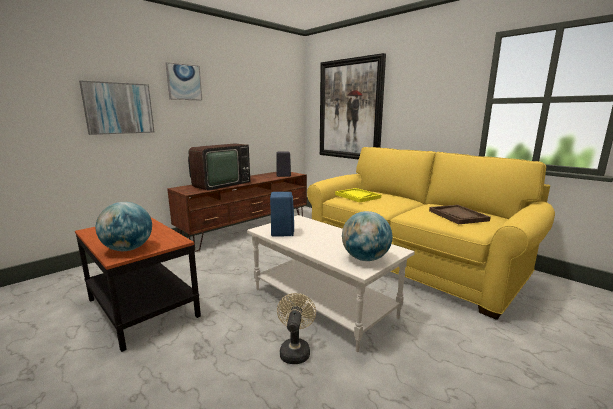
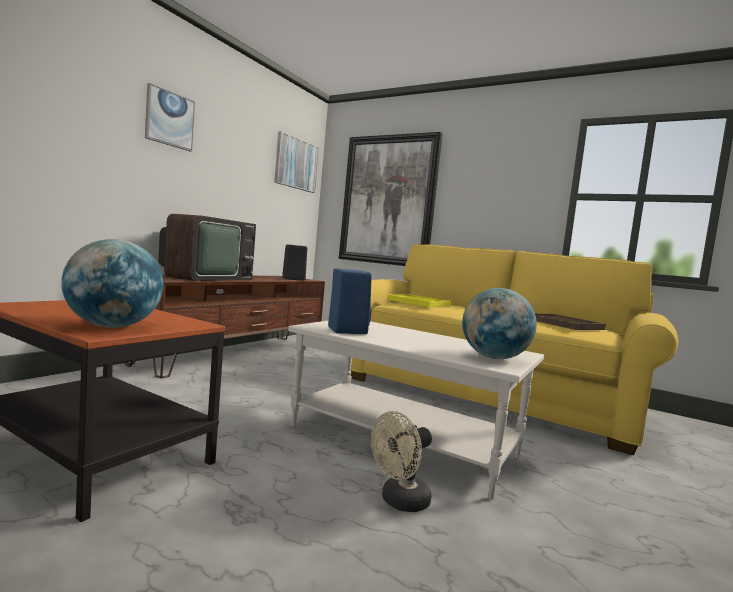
camera: 15 degrees left, 10 degrees down
picture [79,81,154,135] -> picture moved to [274,131,319,193]
beige fan [277,293,316,364] -> beige fan turned 120 degrees counterclockwise [371,411,432,512]

